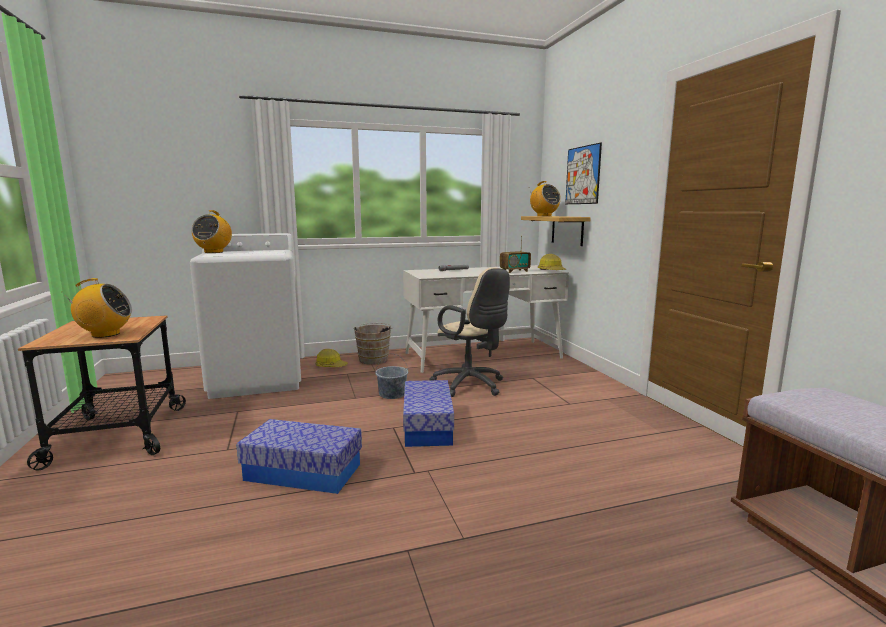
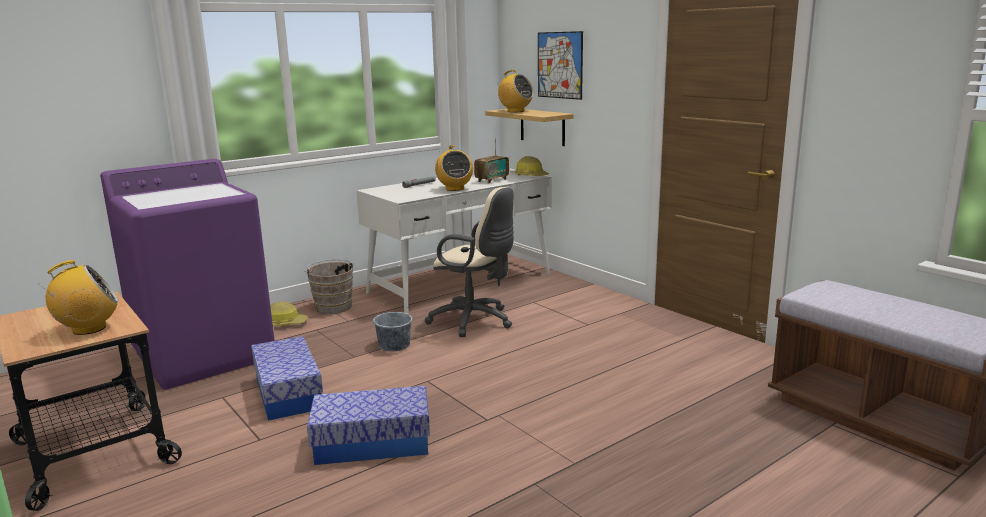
camera: 20 degrees left, 5 degrees up
white washing machine [190,233,301,399] -> purple washing machine [100,159,275,390]
radio [192,210,232,253] -> radio moved to [435,145,473,191]
storage box [403,380,454,447] -> storage box moved to [251,336,323,421]

